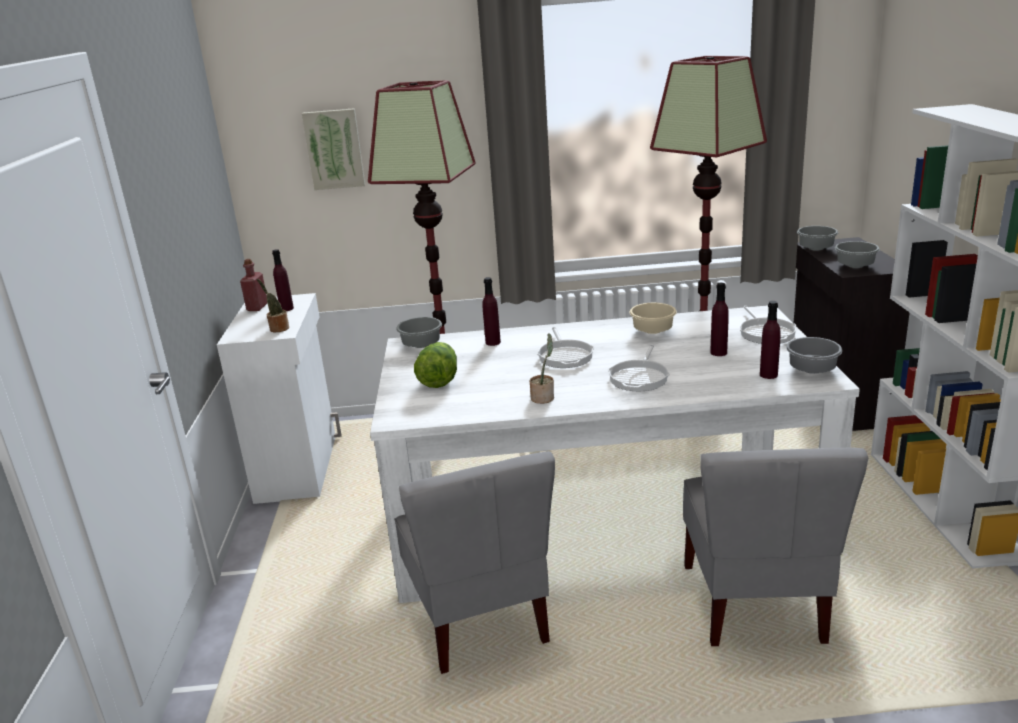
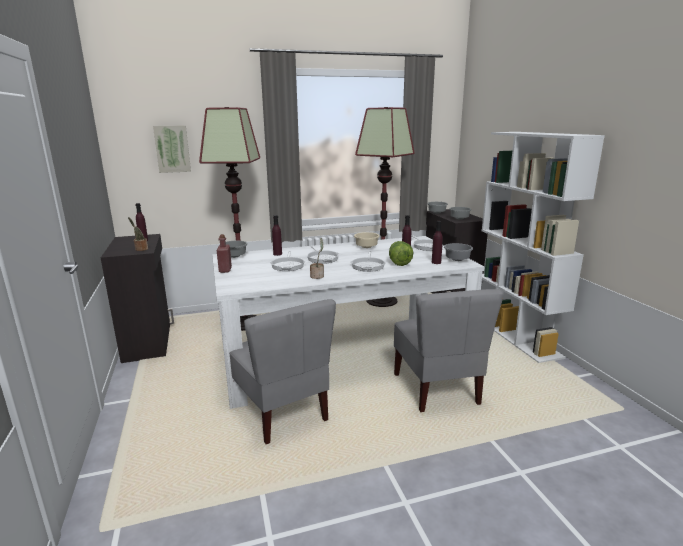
camera: 15 degrees left, 5 degrees down
white cabinet [217,293,342,504] -> black cabinet [101,234,174,363]
red bottle [240,259,267,311] -> red bottle moved to [217,234,232,273]
lettuce [414,342,457,388] -> lettuce moved to [389,241,413,266]
none -> frying pan [270,251,305,271]

